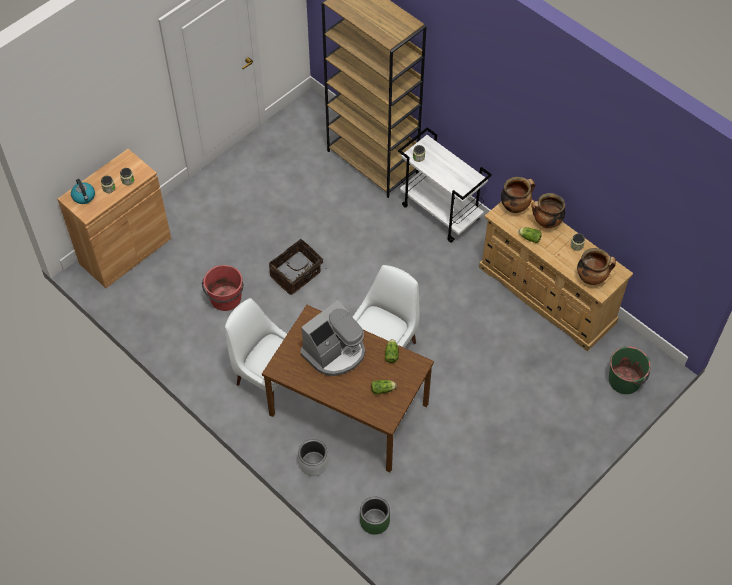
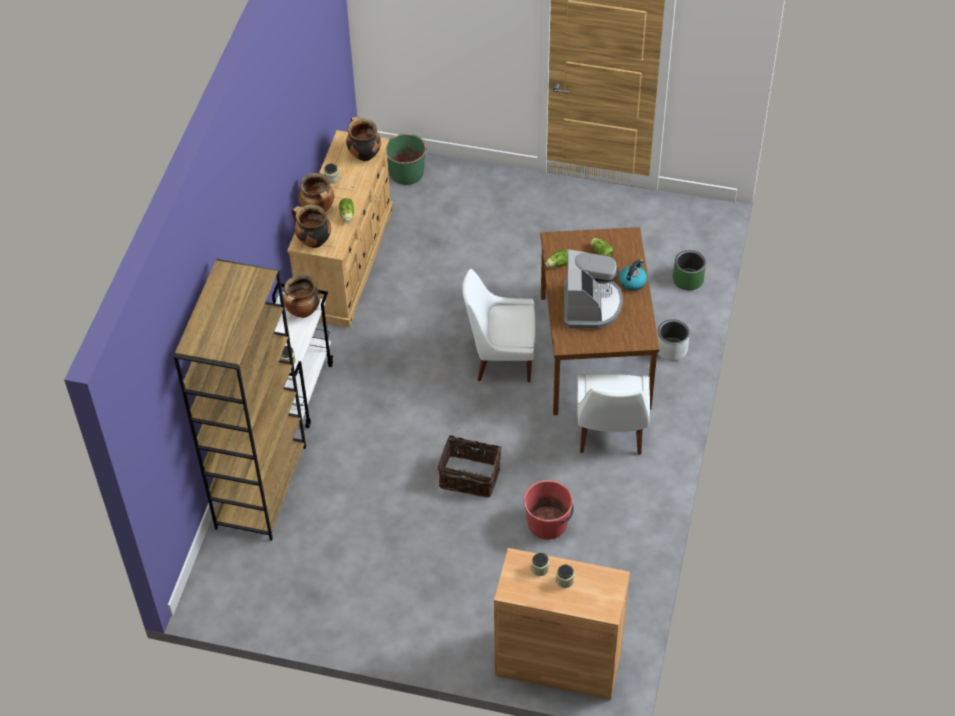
camera: 120 degrees left, 5 degrees down
kettle [71,179,95,204] -> kettle moved to [619,259,647,291]
coffee machine [301,300,365,376] -> coffee machine turned 75 degrees clockwise [564,249,623,329]
none -> cooking pot [283,275,320,318]

